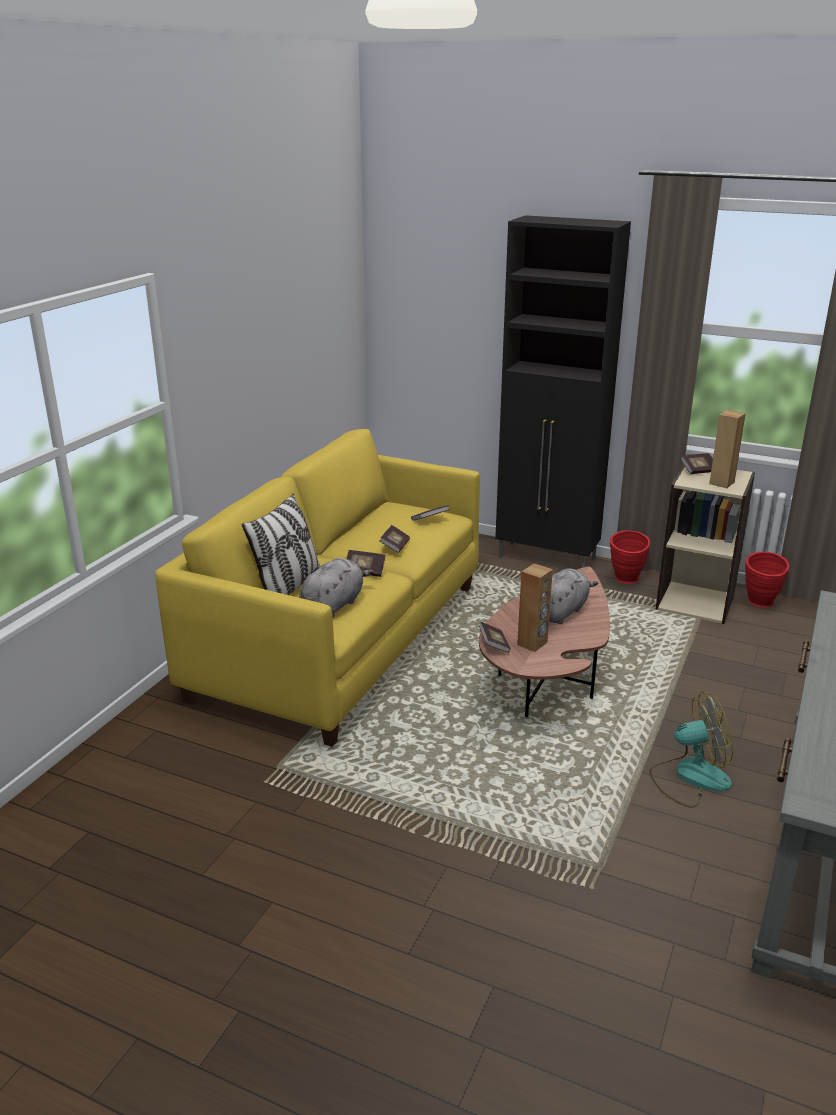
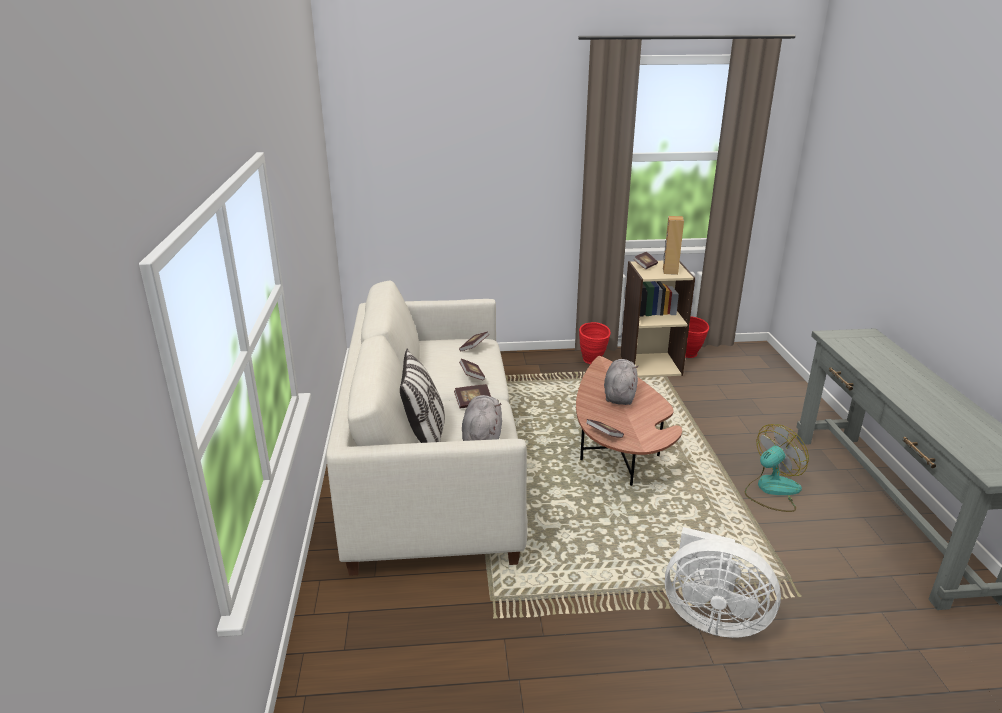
camera: 30 degrees left, 0 degrees up
yellow sofa [155,429,480,747] -> white sofa [326,280,528,576]
black cabinet [495,215,631,567] -> none
brown speaker [517,564,553,652] -> none
none -> white fan [665,527,781,638]

